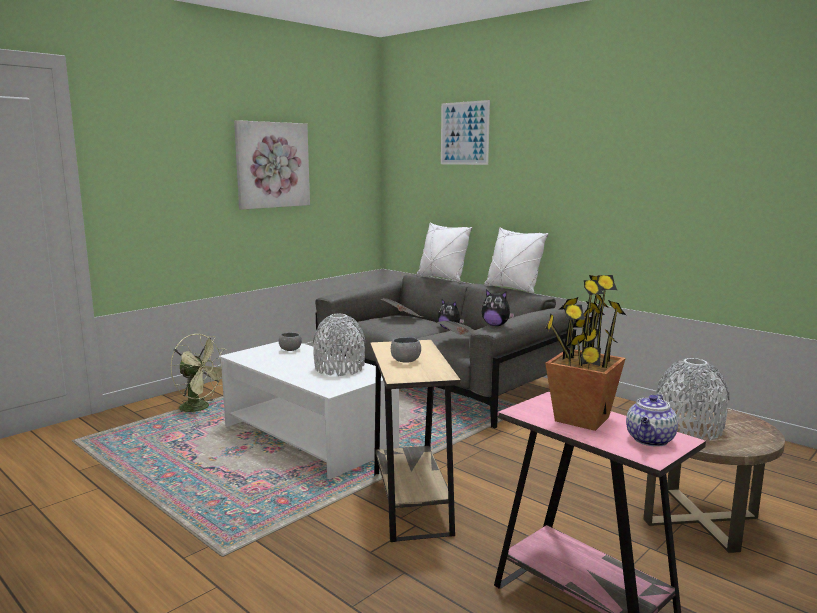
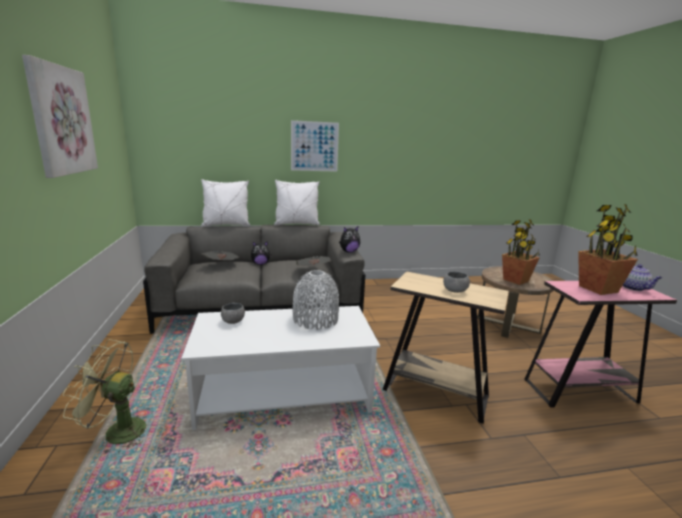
camera: 55 degrees left, 5 degrees up
green fan [170,334,224,412] -> green fan turned 150 degrees counterclockwise [63,339,146,455]
picture [441,100,490,165] -> picture moved to [291,120,339,172]
grey vase [656,358,730,440] -> potted plant [502,219,540,285]

